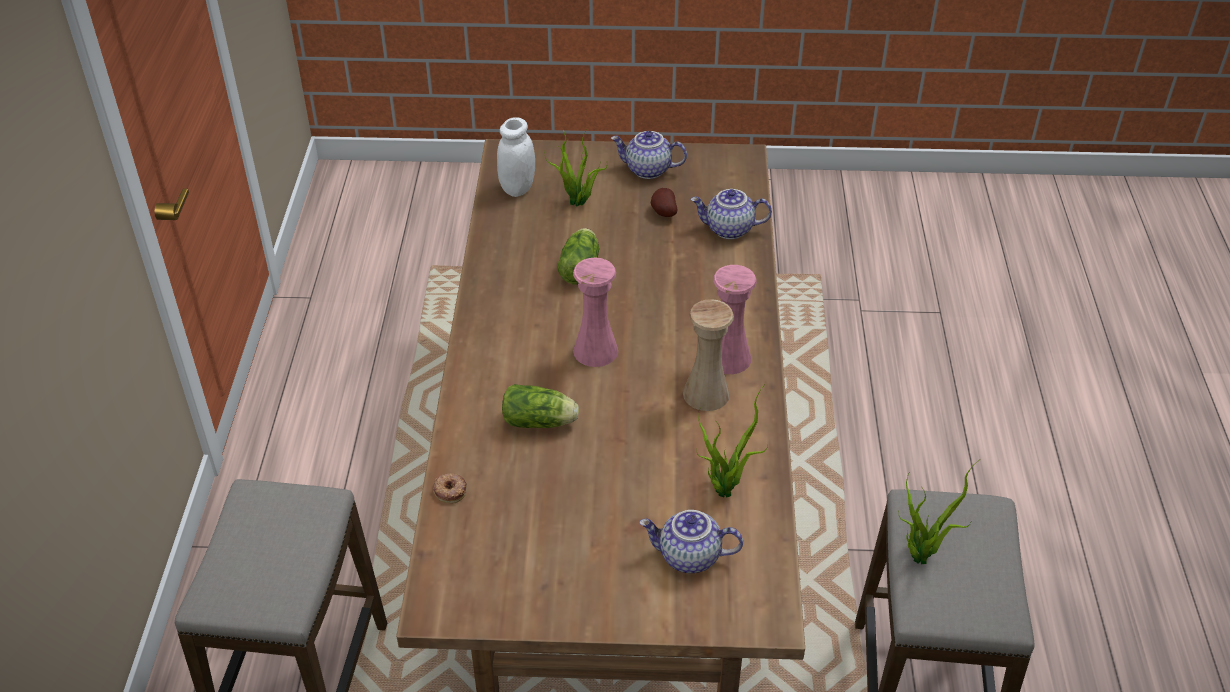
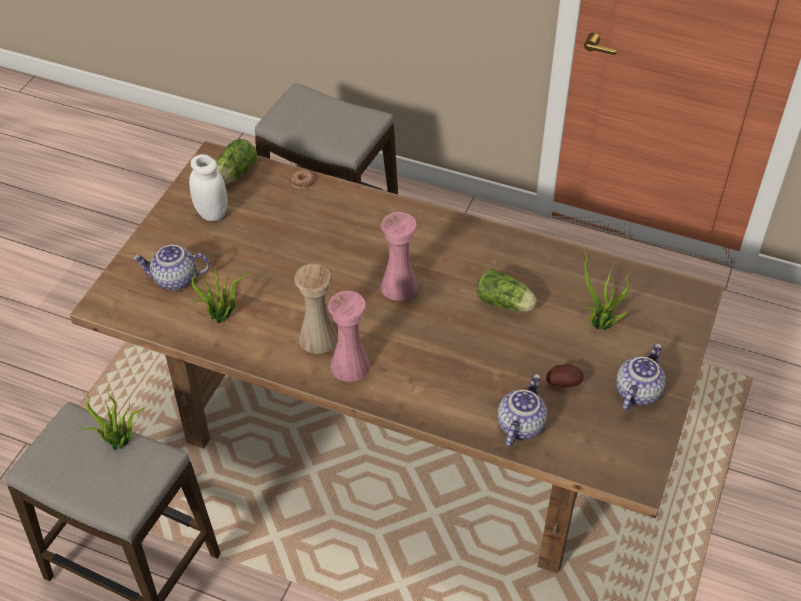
camera: 110 degrees right, 5 degrees up
white jar [497,117,535,197] -> white jar moved to [189,154,228,221]
lettuce [502,384,579,428] -> lettuce moved to [216,139,257,184]
teapot [639,510,743,573] -> teapot turned 120 degrees counterclockwise [133,245,210,290]

